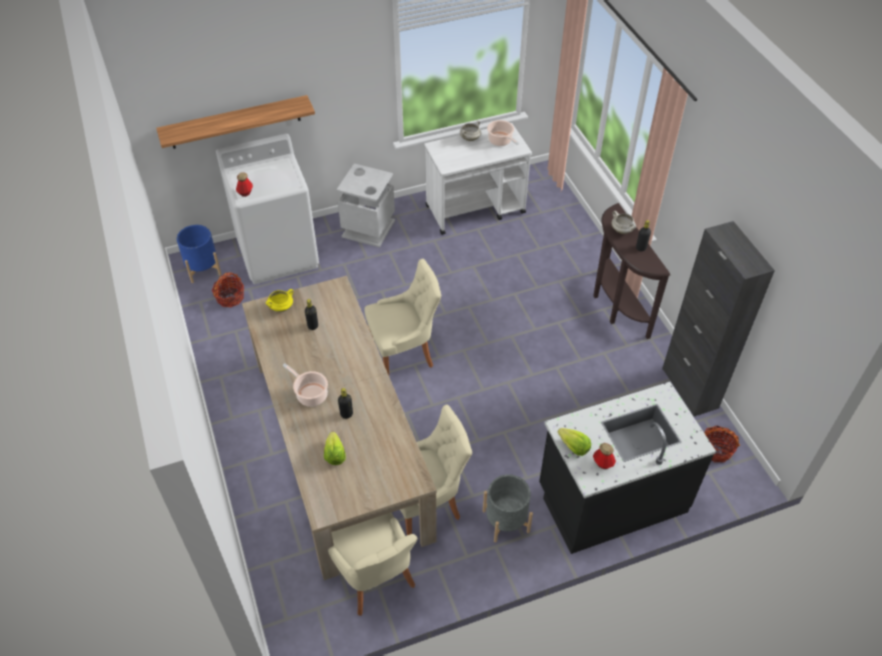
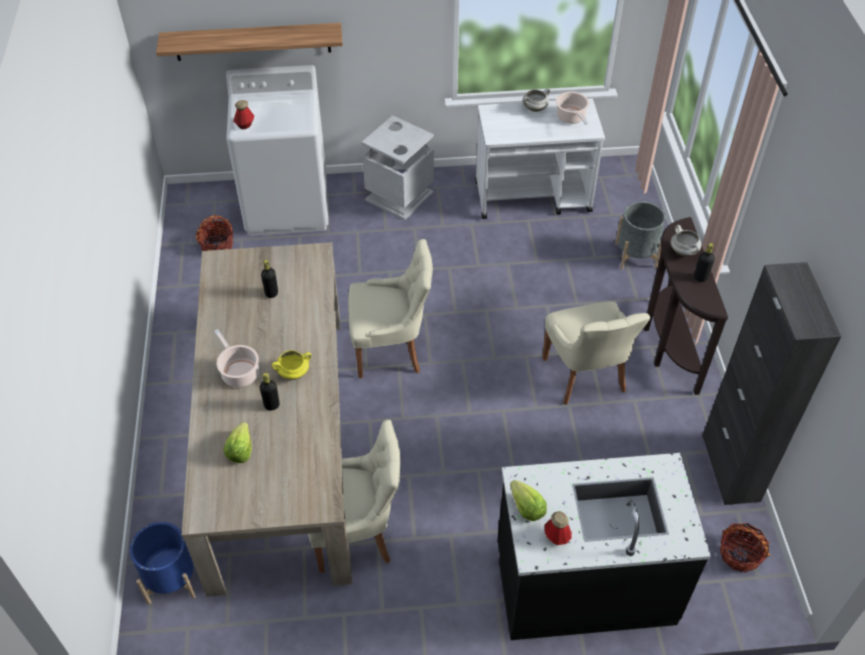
camera: 15 degrees right, 0 degrees up
blue planter [177,225,221,283] -> blue planter moved to [130,522,196,604]
yellow cooking pot [266,289,293,312] -> yellow cooking pot moved to [272,350,311,380]
beige chair [328,512,418,616] -> beige chair moved to [543,301,651,405]
grey planter [483,474,533,543] -> grey planter moved to [615,201,666,269]

